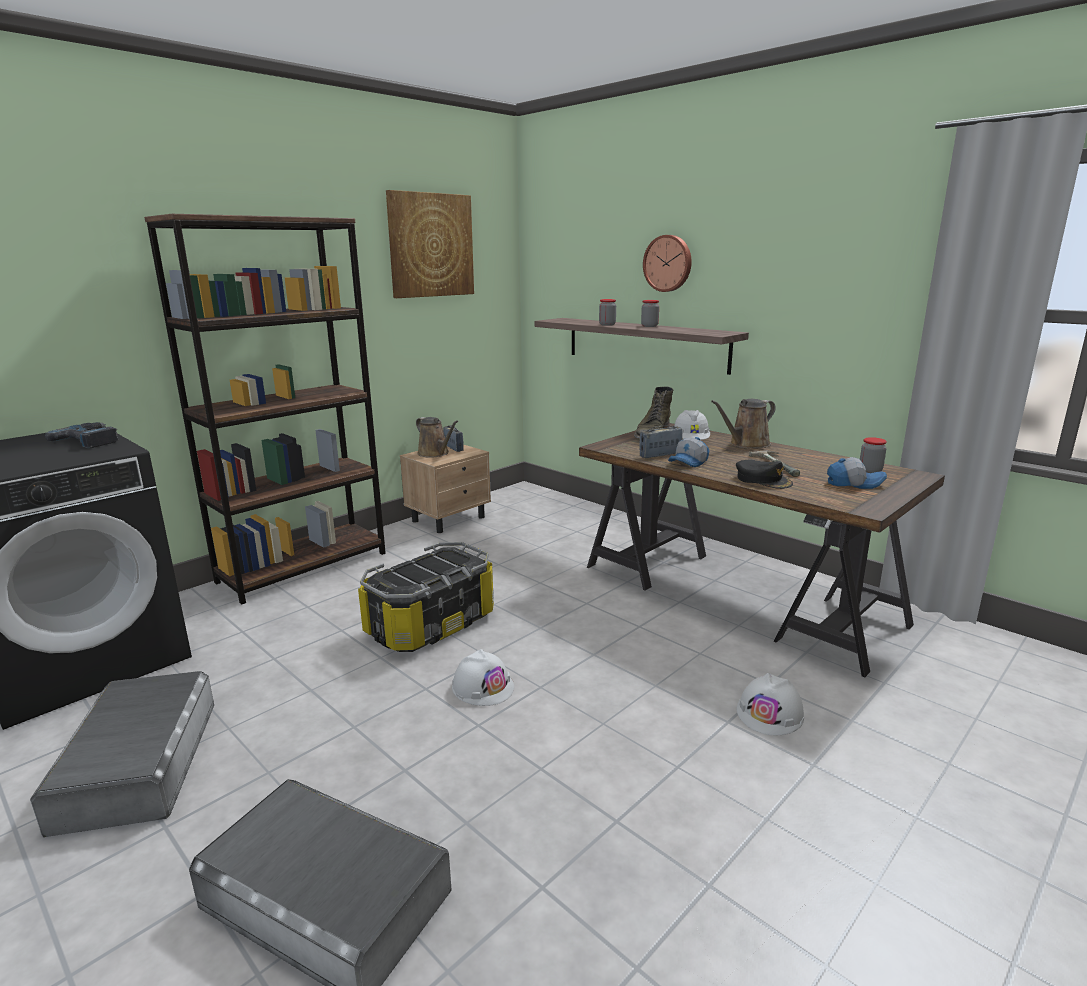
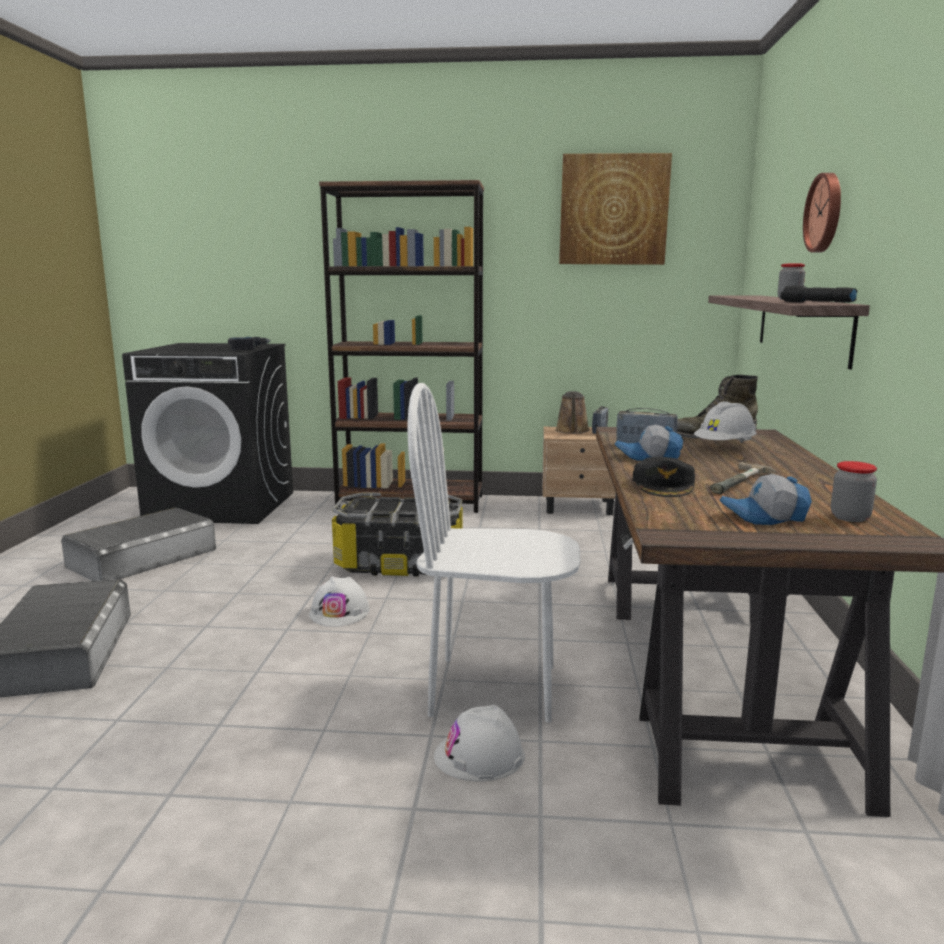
camera: 50 degrees right, 5 degrees down
jar [599,299,616,326] -> none
brown watering can [711,399,776,449] -> none
cap [827,457,887,489] -> cap turned 120 degrees clockwise [720,474,812,525]
none -> white chair [408,383,581,723]
none -> black flashlight [781,286,857,303]

